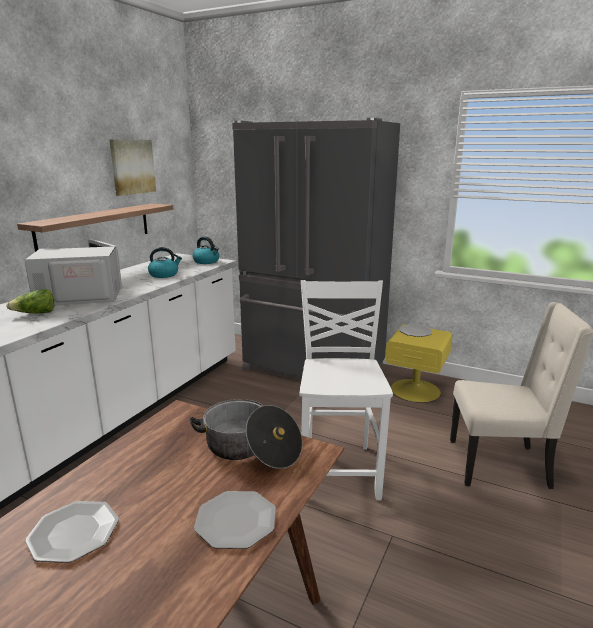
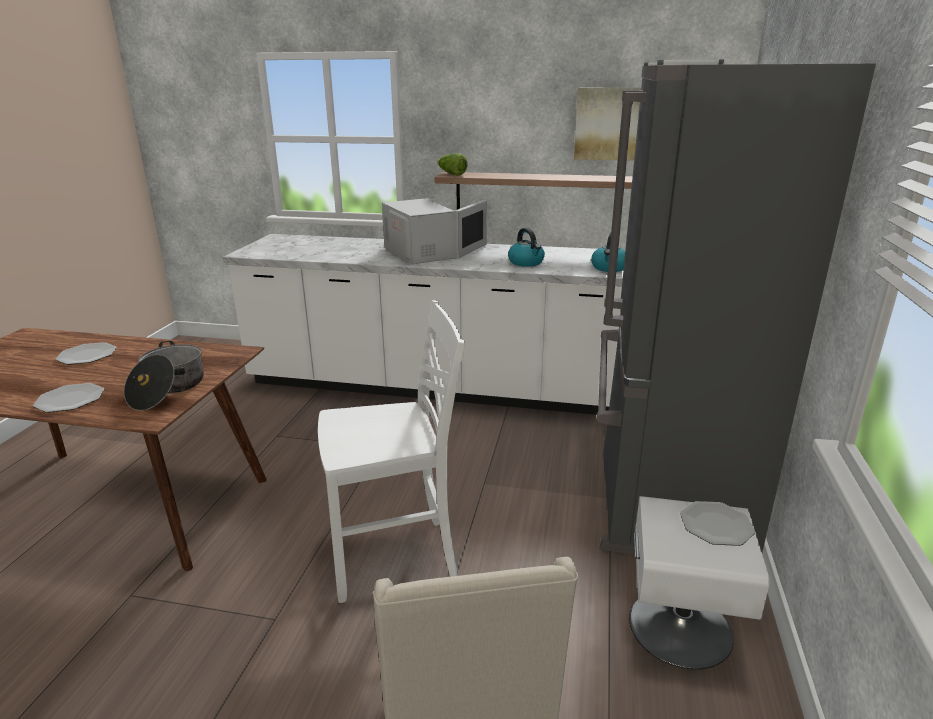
camera: 75 degrees right, 5 degrees up
lettuce [6,289,54,314] -> lettuce moved to [437,153,468,176]
yellow nightstand [385,325,452,403] -> white nightstand [629,496,769,669]

